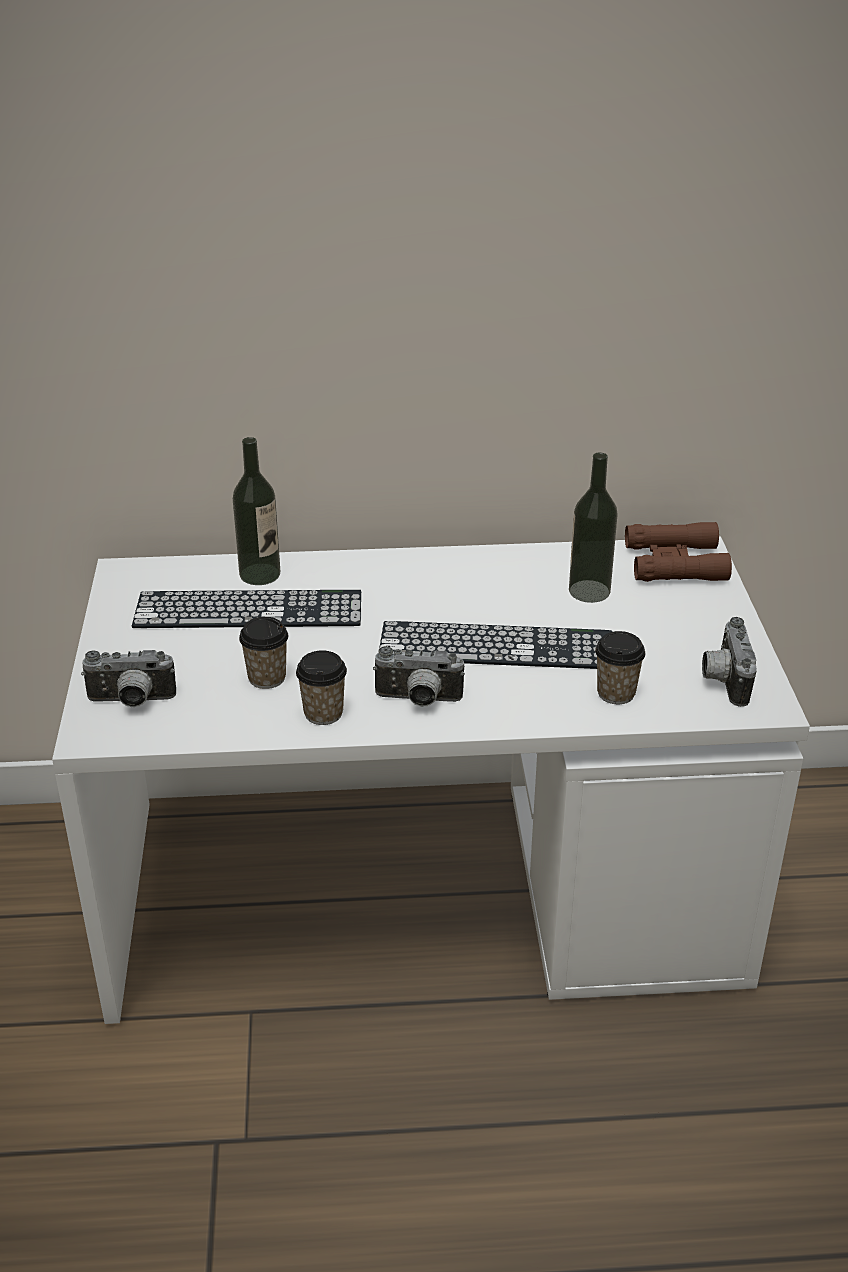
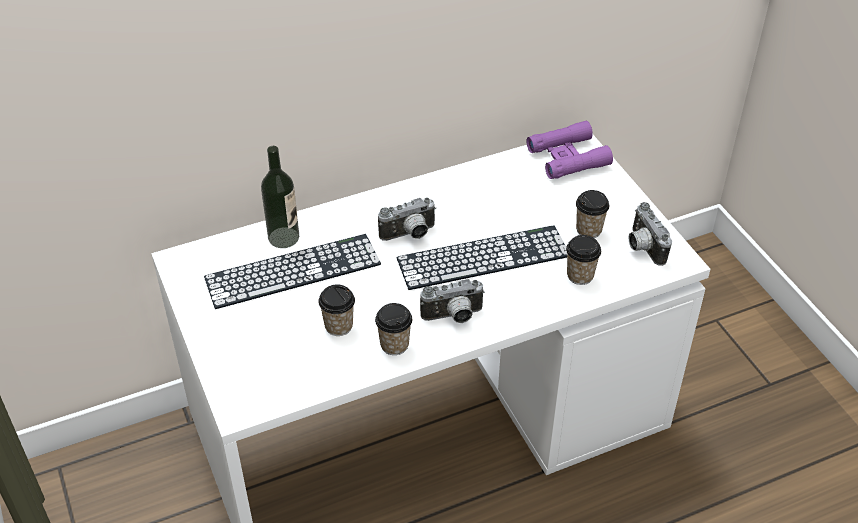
camera: 20 degrees left, 10 degrees up
camera [81,650,176,707] -> camera moved to [378,197,436,241]
bottle [569,452,617,603] -> none
brown binoculars [625,522,732,582] -> purple binoculars [526,121,613,179]
none -> cup [576,190,609,238]

